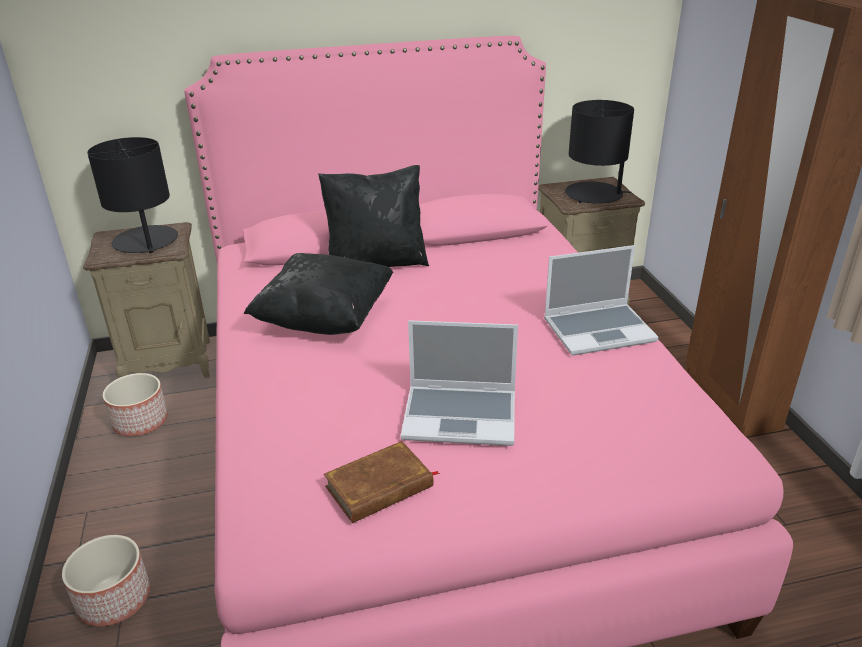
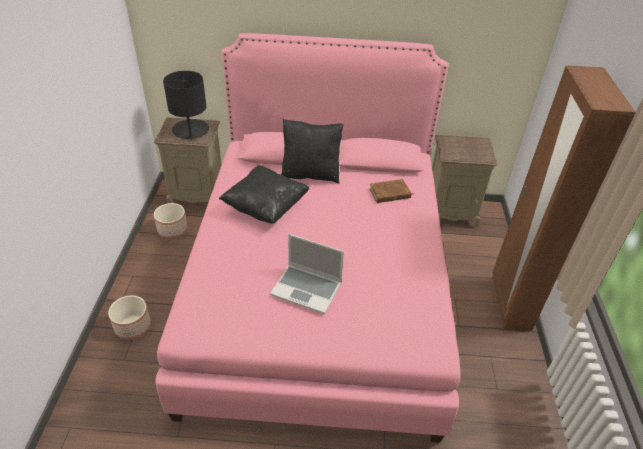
camera: 15 degrees right, 10 degrees up
brown book [324,441,440,523] -> brown book moved to [369,179,415,203]
laptop [544,245,659,356] -> none
black table lamp [565,100,634,204] -> none

